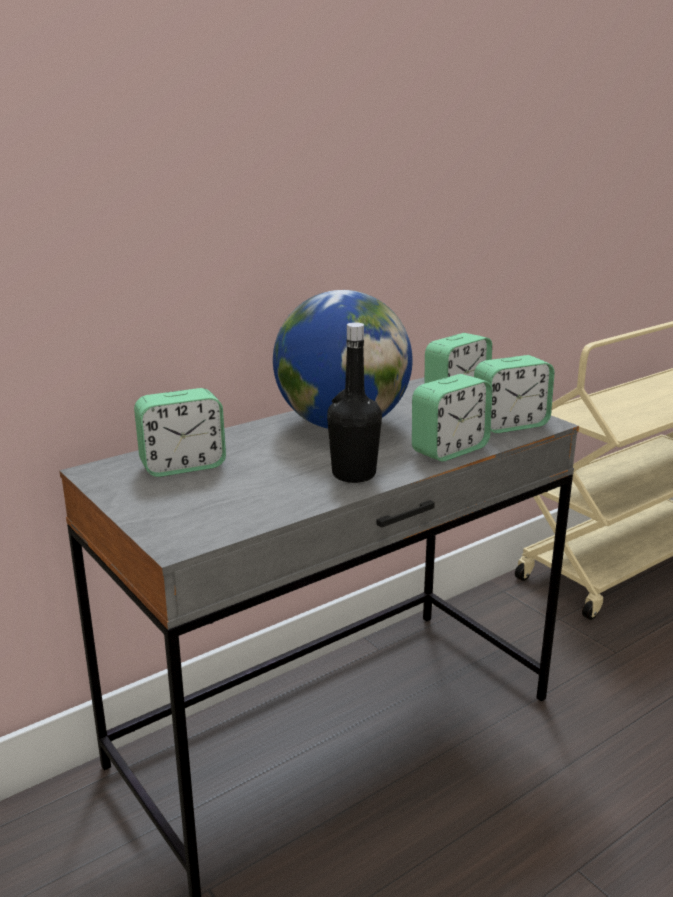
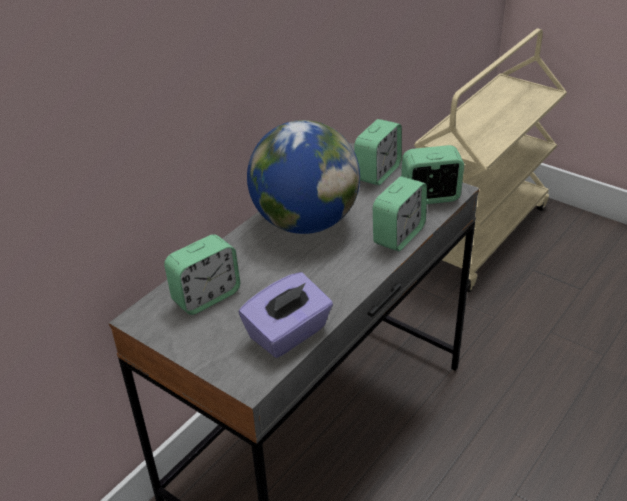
camera: 15 degrees left, 15 degrees up
black bottle [327,322,382,483] -> none
alarm clock [474,355,555,433] -> alarm clock turned 150 degrees counterclockwise [401,145,464,204]
none -> purple tissue box [239,272,333,358]

